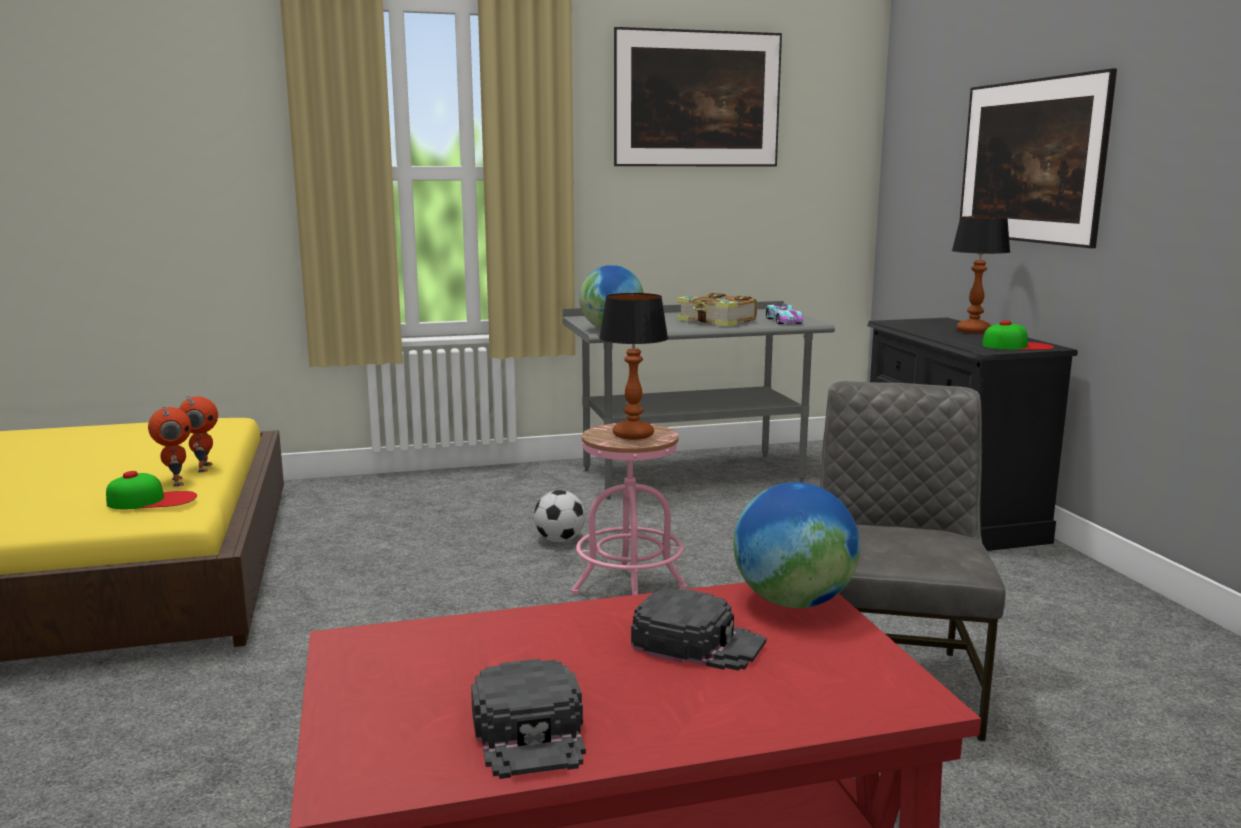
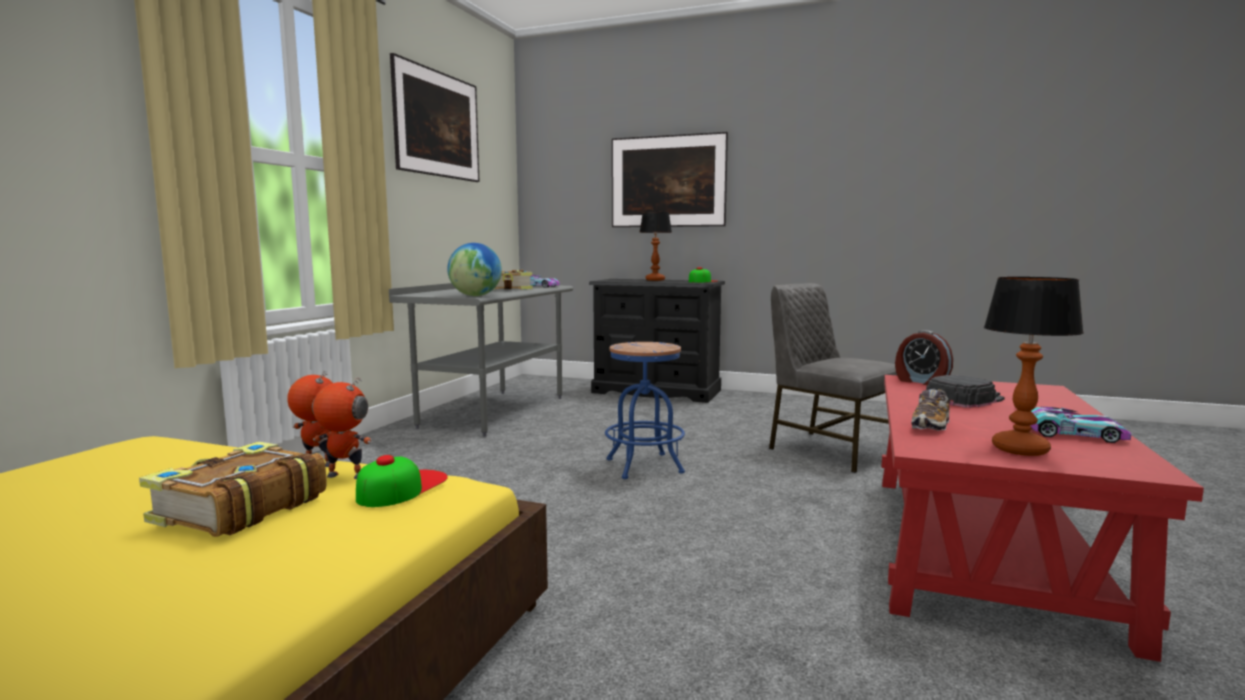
camera: 55 degrees left, 5 degrees down
black cap [471,659,586,779] -> toy car [1030,407,1132,443]
football [534,490,585,542] -> none
pink stool [571,423,687,595] -> blue stool [605,342,685,479]
table lamp [599,293,668,440] -> table lamp moved to [984,277,1084,456]
globe [733,482,860,608] -> alarm clock [895,330,953,385]
none -> book [139,441,327,537]
none -> shoe [911,389,950,431]

